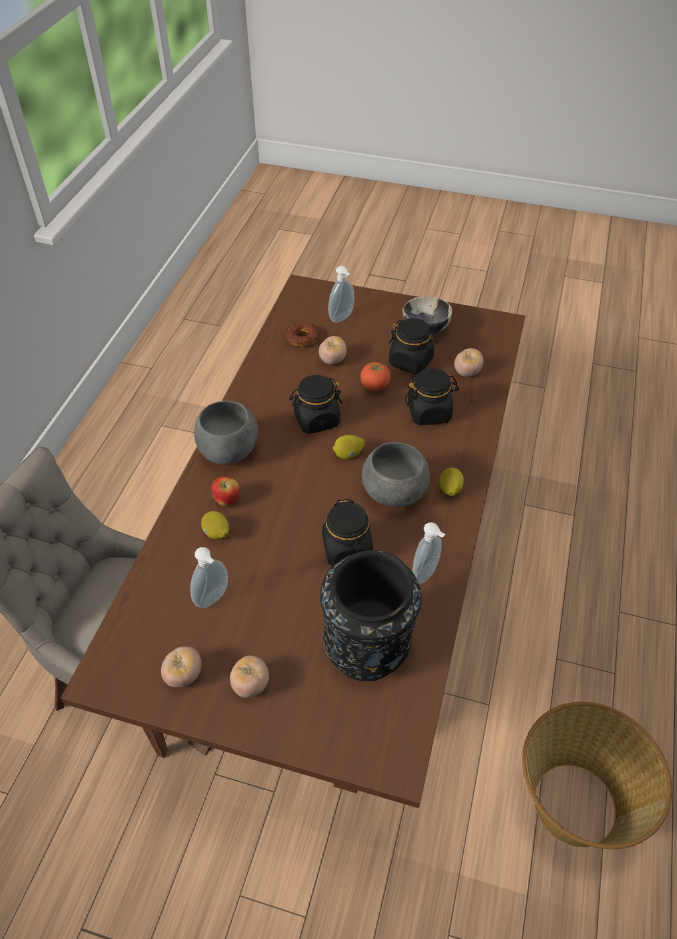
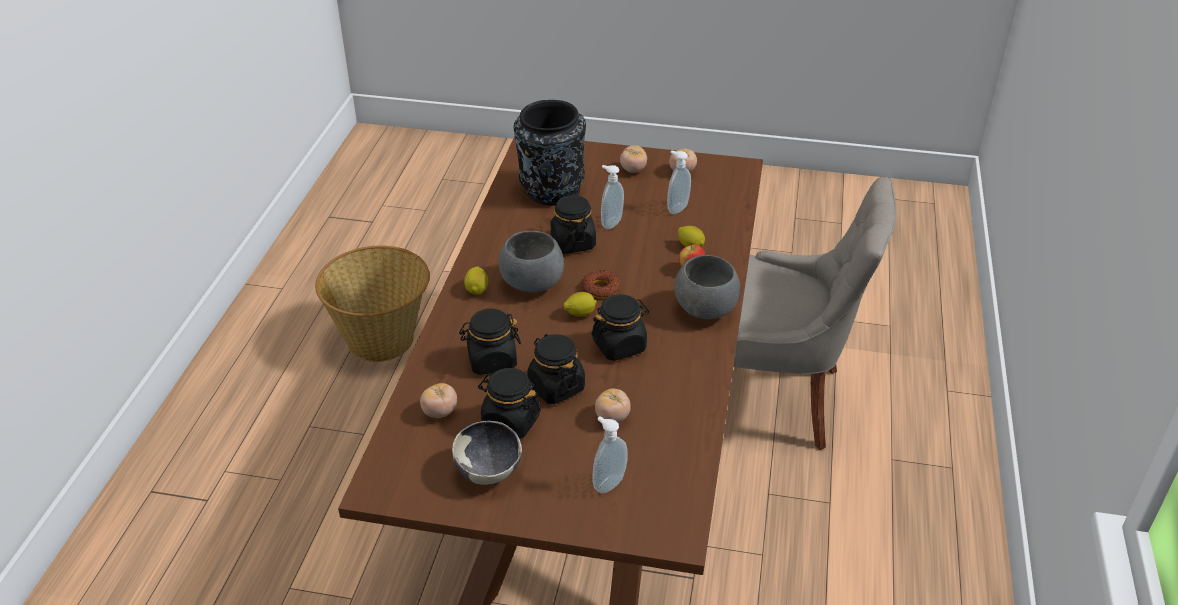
camera: 175 degrees right, 10 degrees down
donut [286,322,319,347] -> donut moved to [582,270,621,298]
tomato [360,362,391,391] -> black jar [527,334,585,404]
soap dispenser [412,522,445,584] -> soap dispenser moved to [601,165,624,229]

